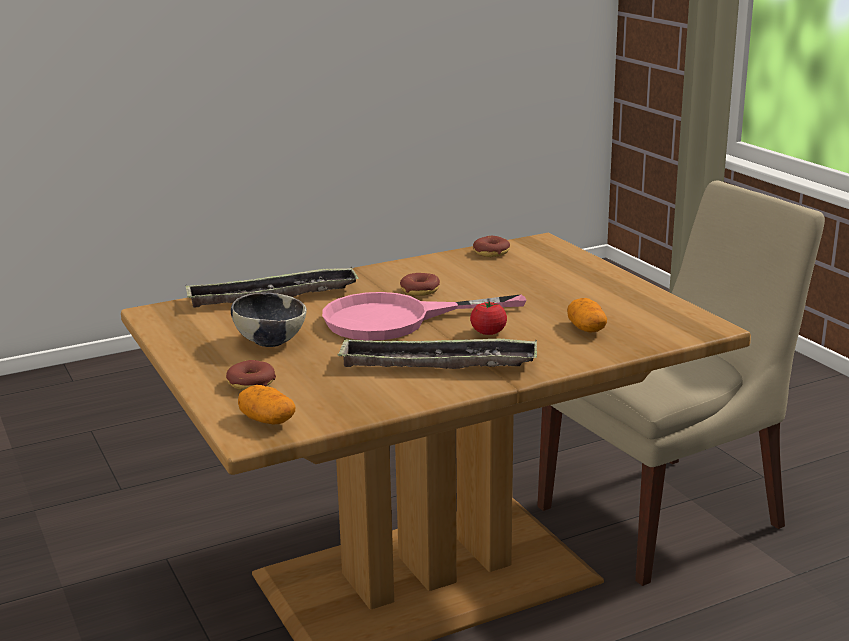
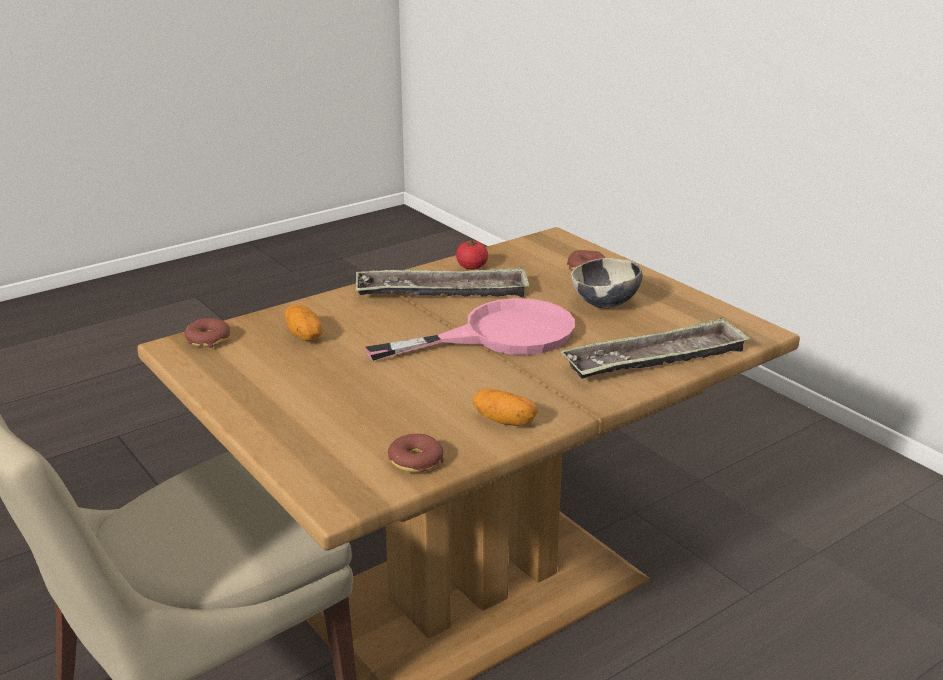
camera: 170 degrees right, 5 degrees up
potato [238,385,295,424] -> potato moved to [473,389,538,426]
donut [400,273,440,296] -> donut moved to [184,318,230,348]
tomato [470,301,507,335] -> tomato moved to [456,240,488,270]

